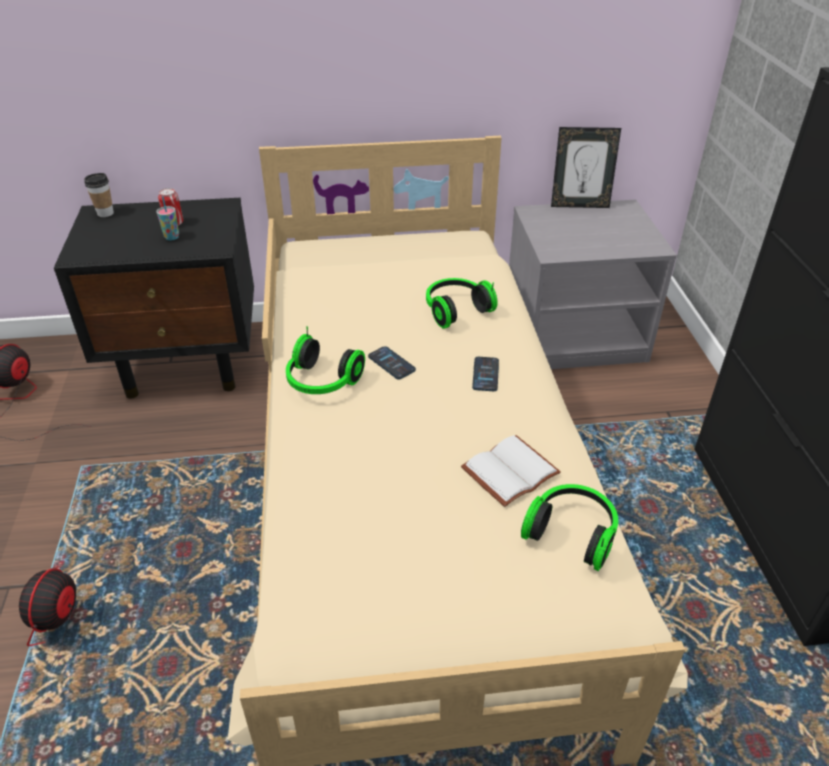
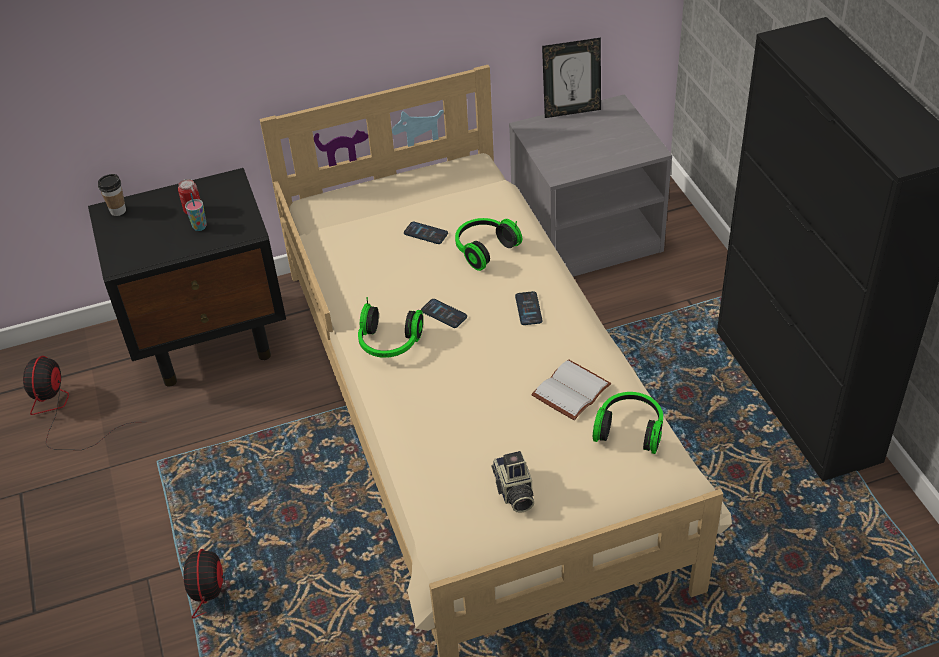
camera: 10 degrees left, 5 degrees up
none -> phone [404,222,448,244]
none -> camera [491,451,534,513]

